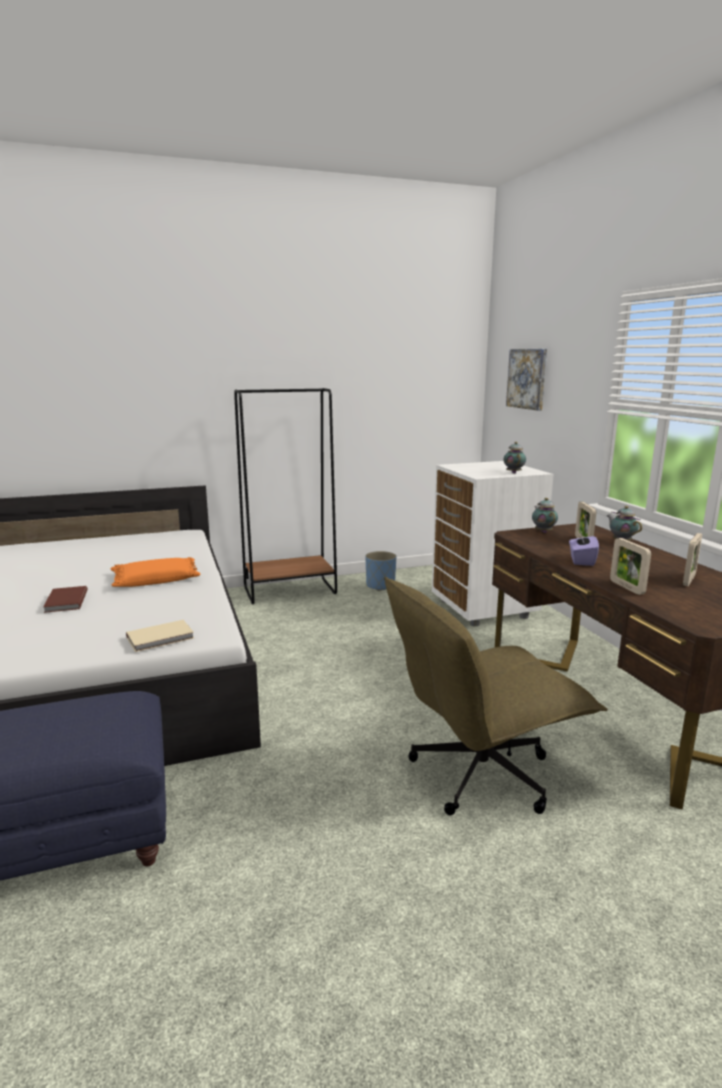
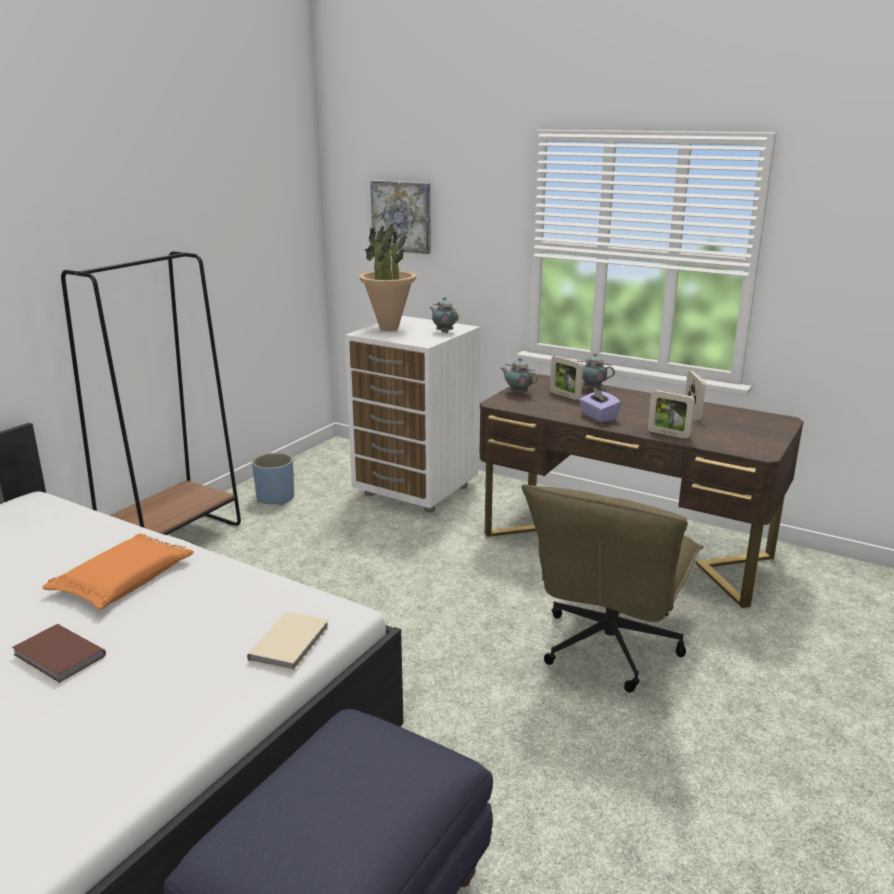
camera: 40 degrees left, 5 degrees up
none -> potted plant [359,223,416,331]

